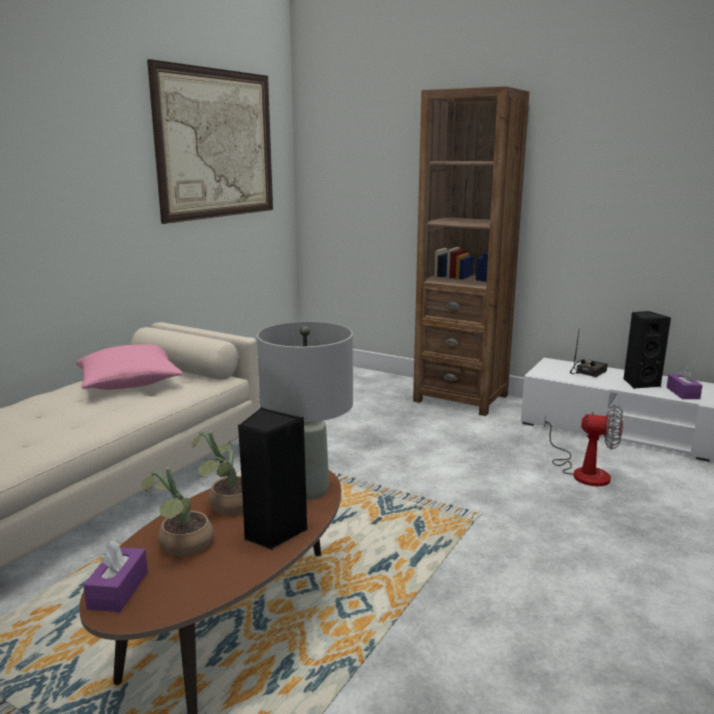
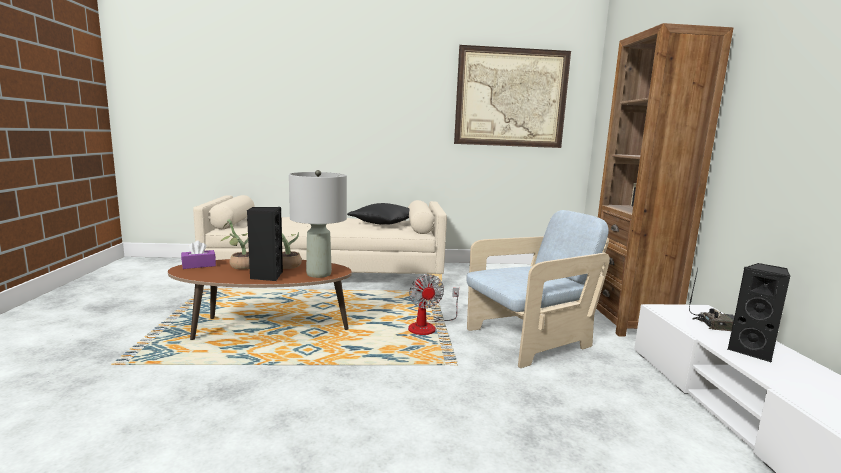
camera: 55 degrees right, 5 degrees down
pink pillow [75,345,183,390] -> black pillow [347,203,410,225]
fan [544,404,623,486] -> fan moved to [408,274,459,335]
purple tissue box [667,366,702,399] -> none
none -> beige armchair [466,210,610,368]

